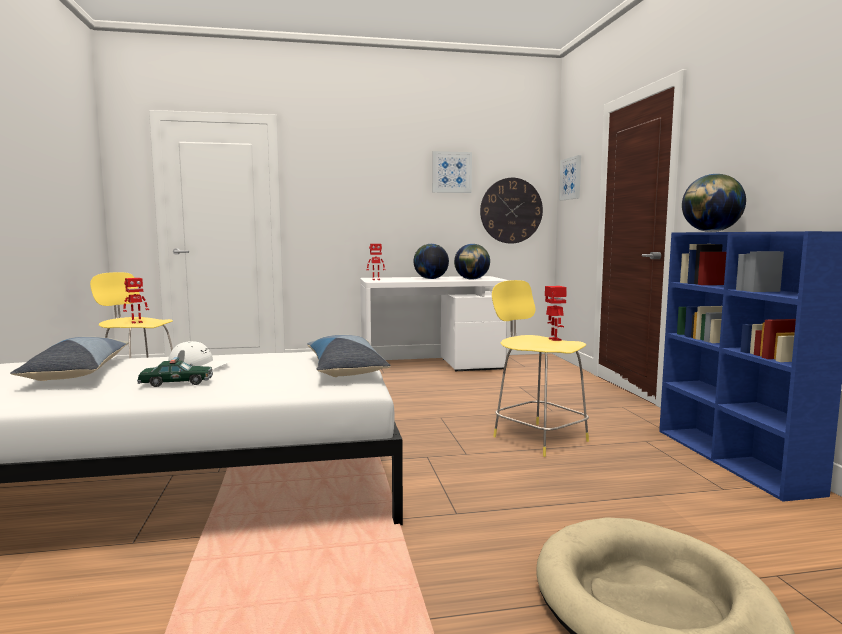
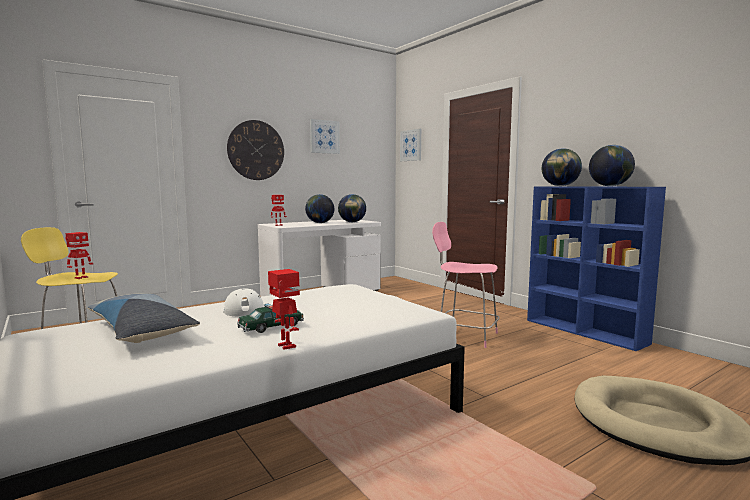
camera: 25 degrees left, 0 degrees up
pillow [307,335,390,377] -> none
wall clock [480,178,543,244] -> wall clock moved to [227,120,284,180]
yellow stool [492,280,589,457] -> pink stool [432,222,500,348]
toy robot [545,286,567,341] -> toy robot moved to [268,269,300,350]
none -> globe [589,145,635,186]

